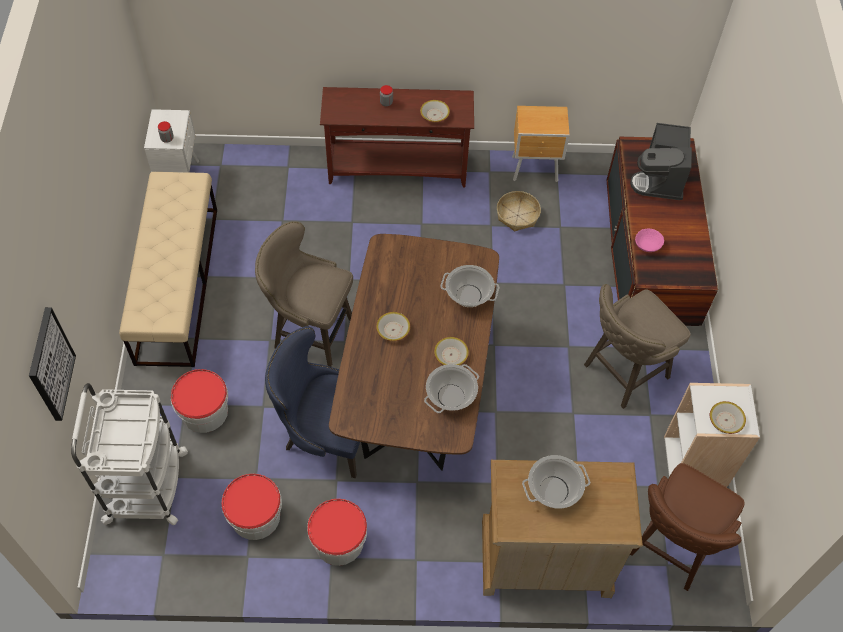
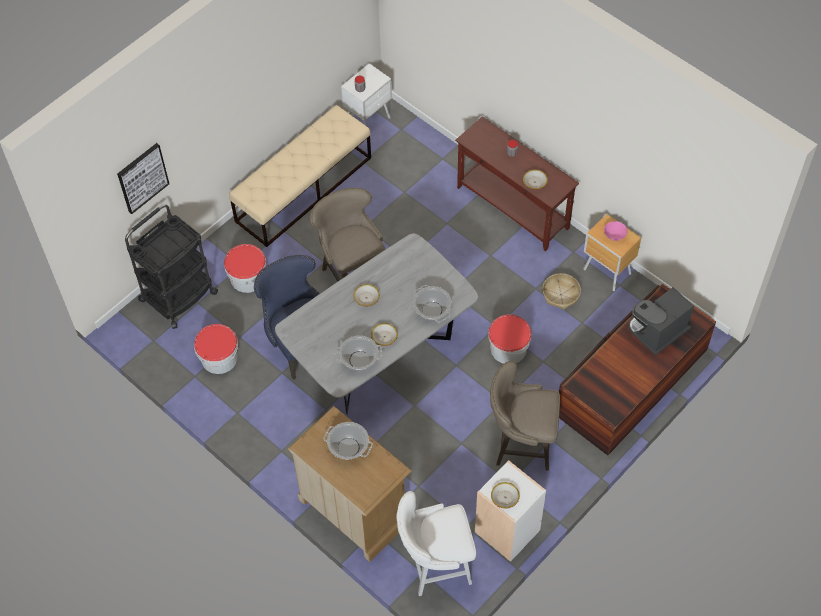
camera: 45 degrees right, 0 degrees up
white cart [71,383,188,525] -> black cart [125,204,218,329]
bucket [307,499,367,566] -> bucket moved to [488,314,531,364]
brown dining table [329,234,499,471] -> grey dining table [275,234,478,414]
brown stool [630,463,745,591] -> white stool [396,491,476,596]
pink bowl [635,229,664,252] -> pink bowl moved to [604,221,627,241]

